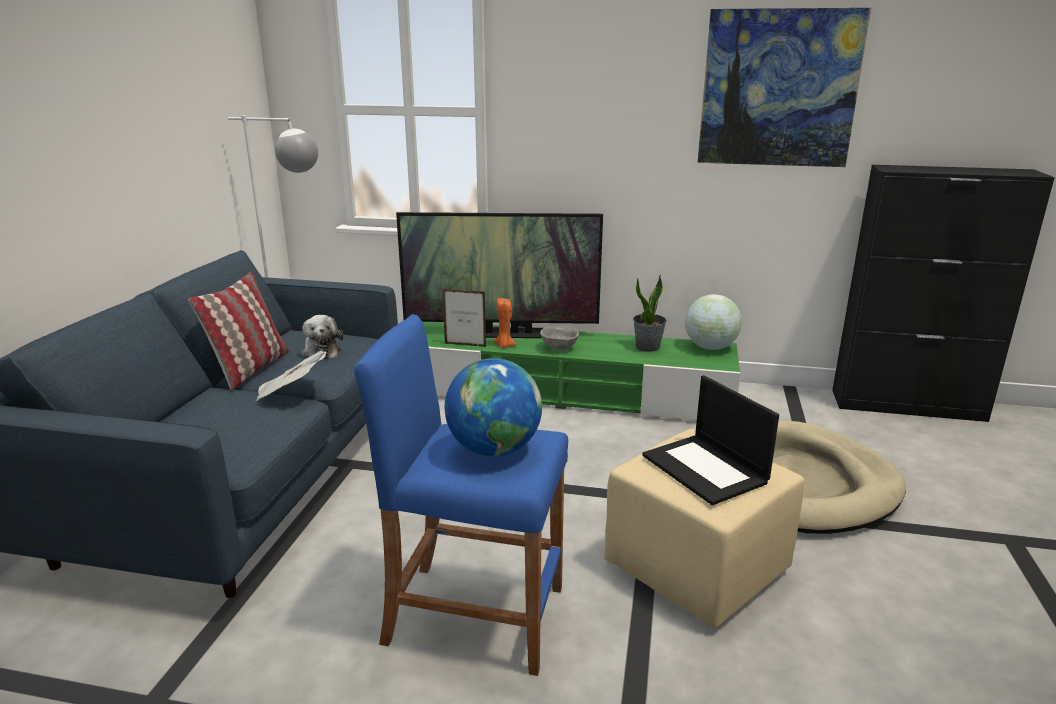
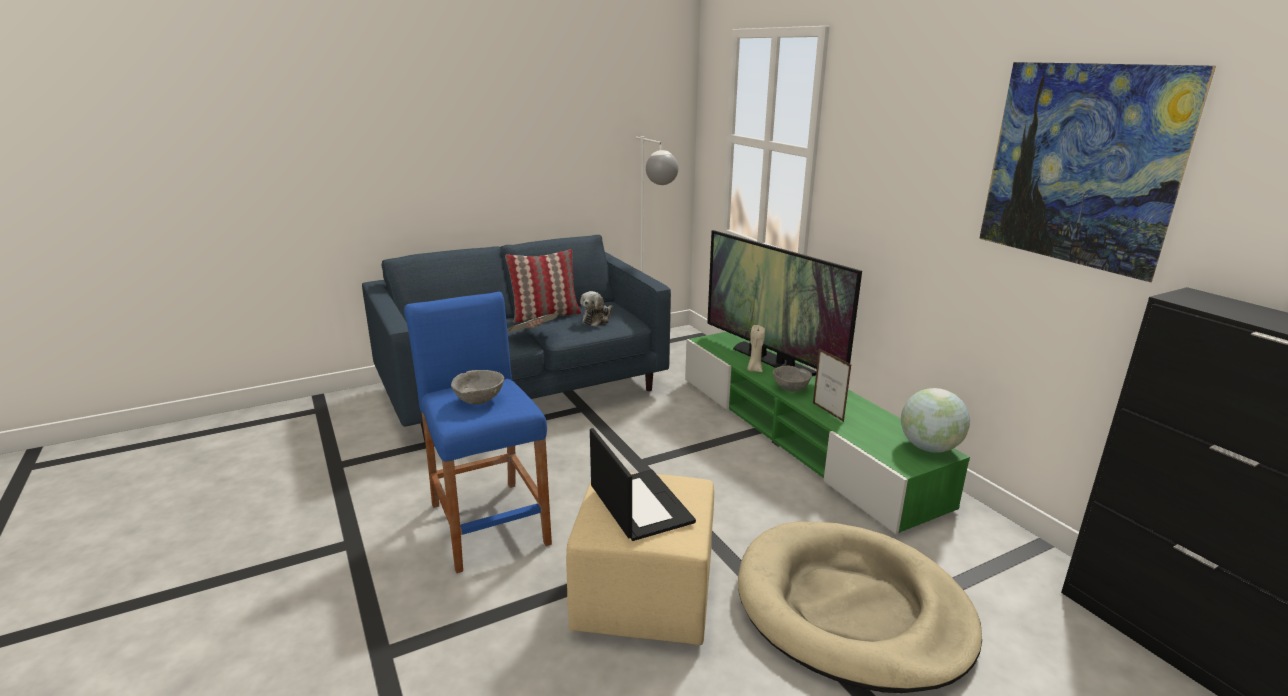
camera: 50 degrees right, 0 degrees up
picture frame [442,289,486,347] -> picture frame moved to [813,348,851,422]
globe [445,358,542,456] -> grey bowl [451,370,504,404]
orange candle [493,298,517,348] -> beige candle [747,325,765,372]
potted plant [633,274,667,352] -> none
laptop [642,375,779,505] -> laptop turned 135 degrees clockwise [590,428,696,541]

